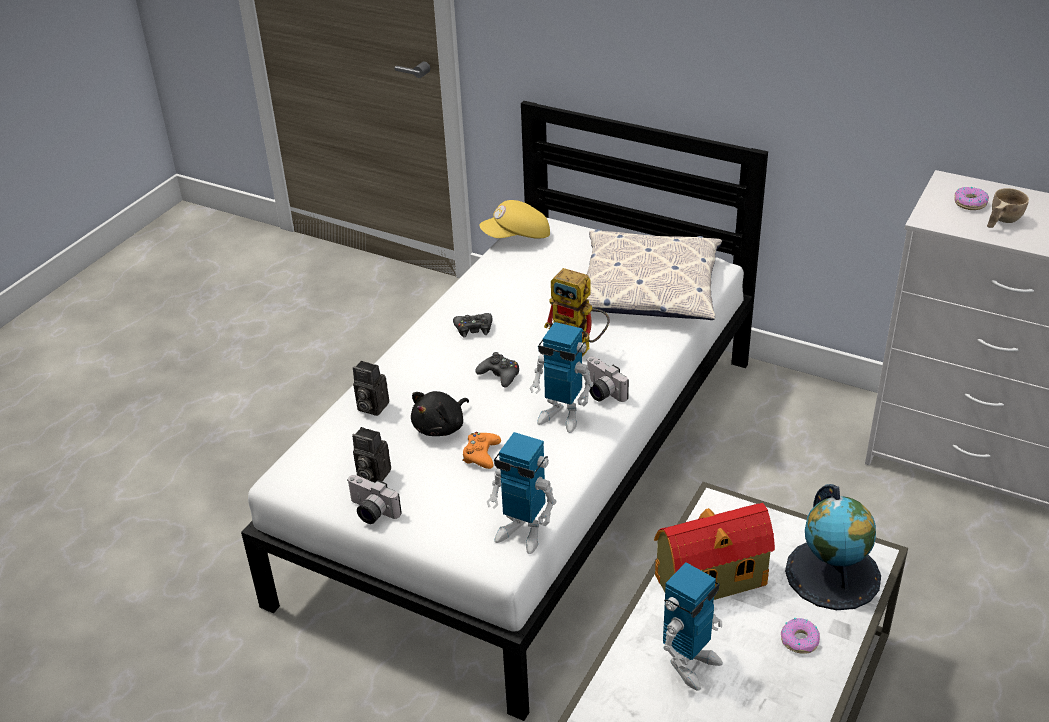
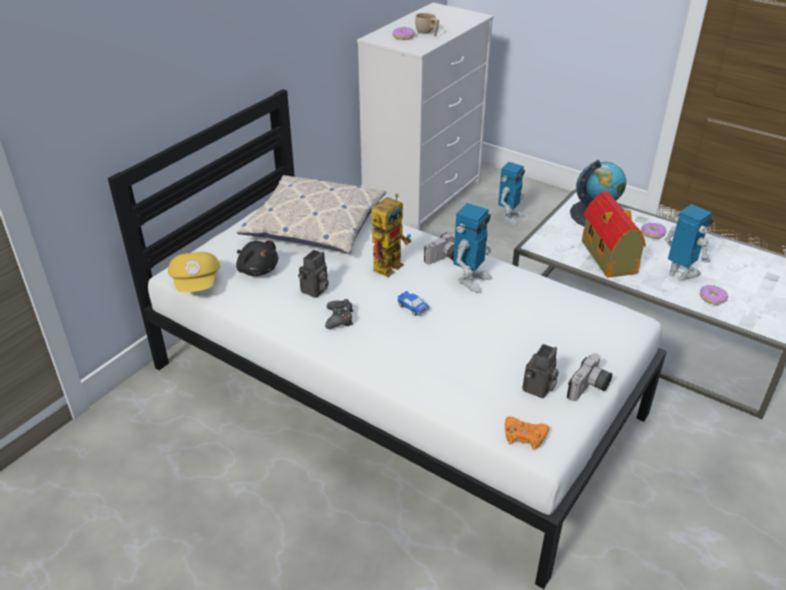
camera: 85 degrees left, 0 degrees up
camera [353,361,389,416] -> camera moved to [298,250,329,298]
black plush toy [411,391,469,436] -> black plush toy moved to [236,240,278,276]
orange game controller [462,432,501,469] -> orange game controller moved to [505,416,549,450]
black game controller [476,352,519,388] -> toy car [397,291,429,316]
toy robot [487,432,556,554] -> toy robot moved to [498,162,525,226]
none -> donut [700,285,728,305]

